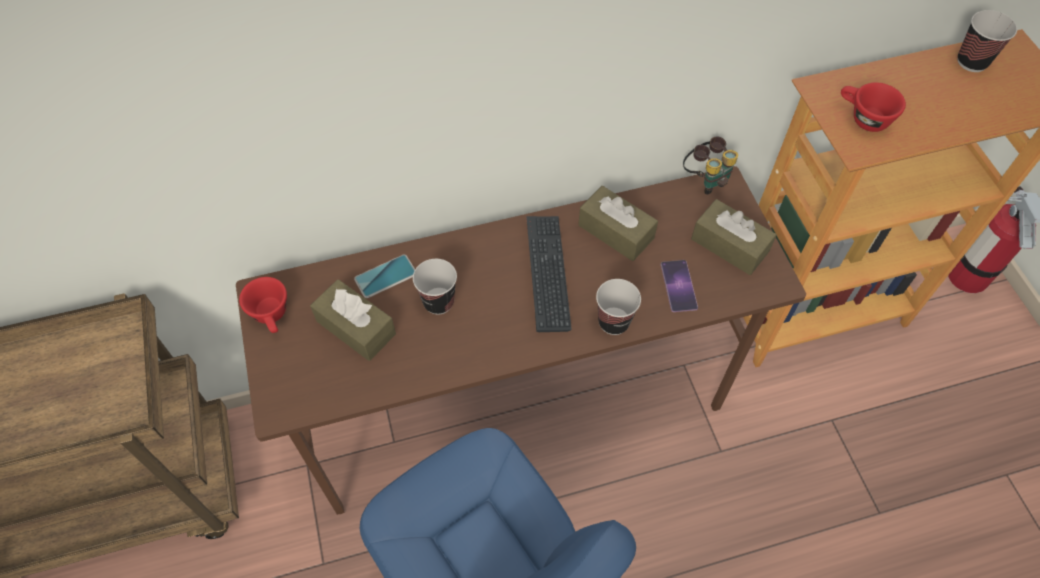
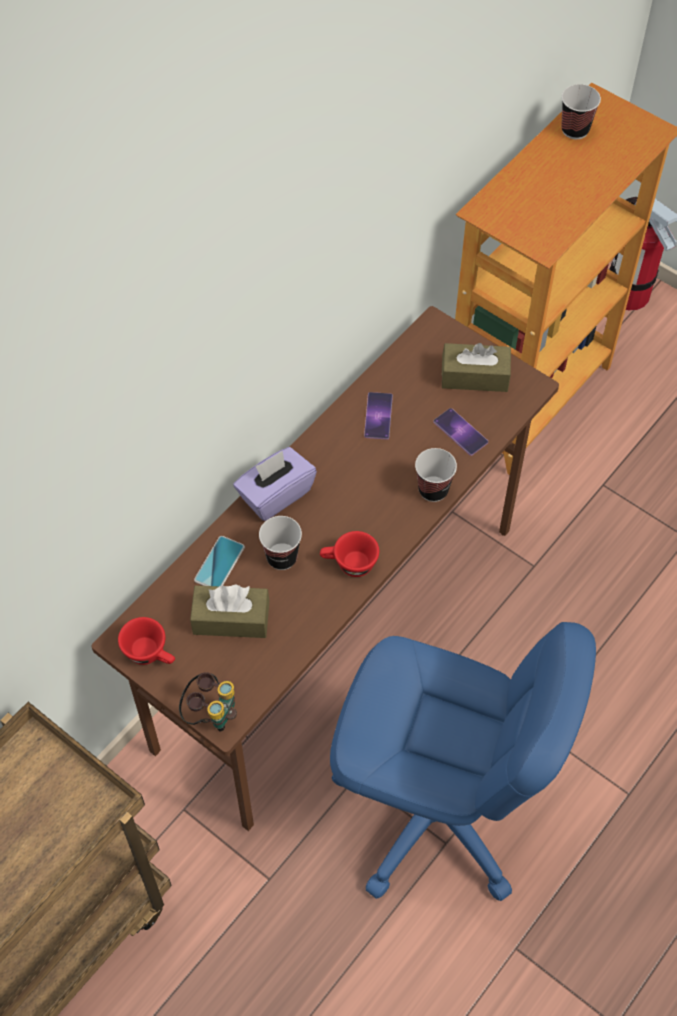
camera: 35 degrees left, 0 degrees up
keyboard [526,216,572,332] -> none
brown tissue box [578,186,658,261] -> phone [364,392,393,440]
binoculars [683,137,738,195] -> binoculars moved to [179,672,237,731]
red cup [841,82,906,132] -> red cup moved to [320,531,379,577]
none -> purple tissue box [233,447,317,521]

